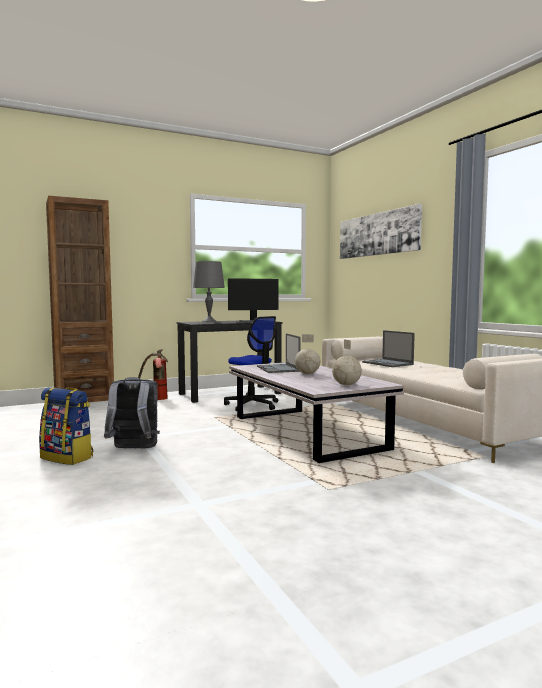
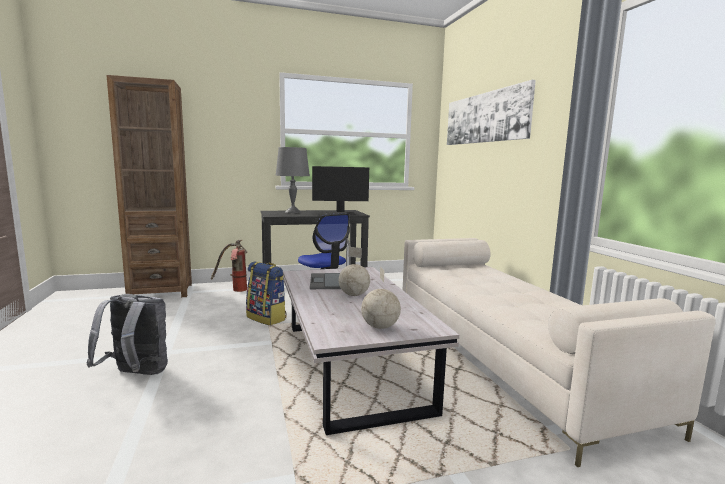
camera: 10 degrees right, 5 degrees up
backpack [39,387,93,465] -> backpack moved to [246,262,287,325]
laptop [362,330,415,367] -> none

